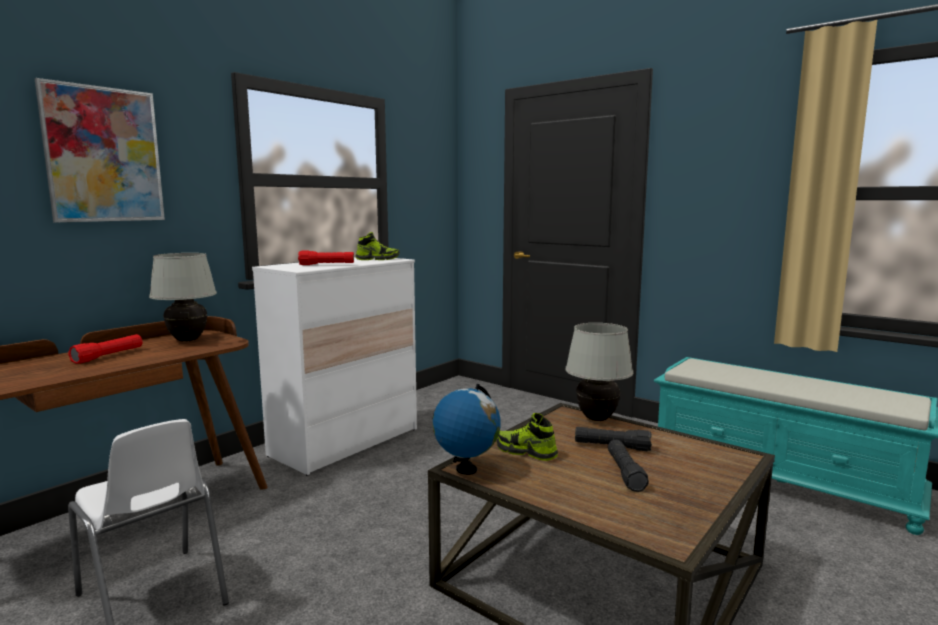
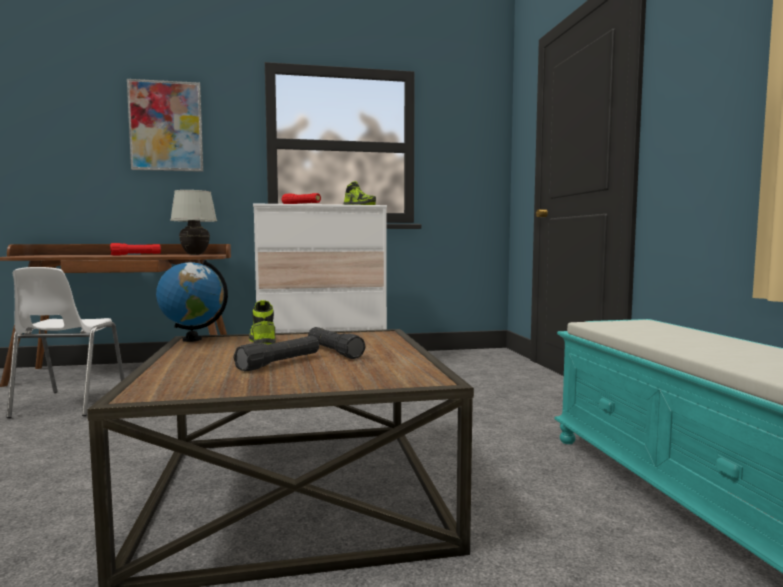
camera: 40 degrees right, 5 degrees down
white table lamp [565,323,633,421] -> none

